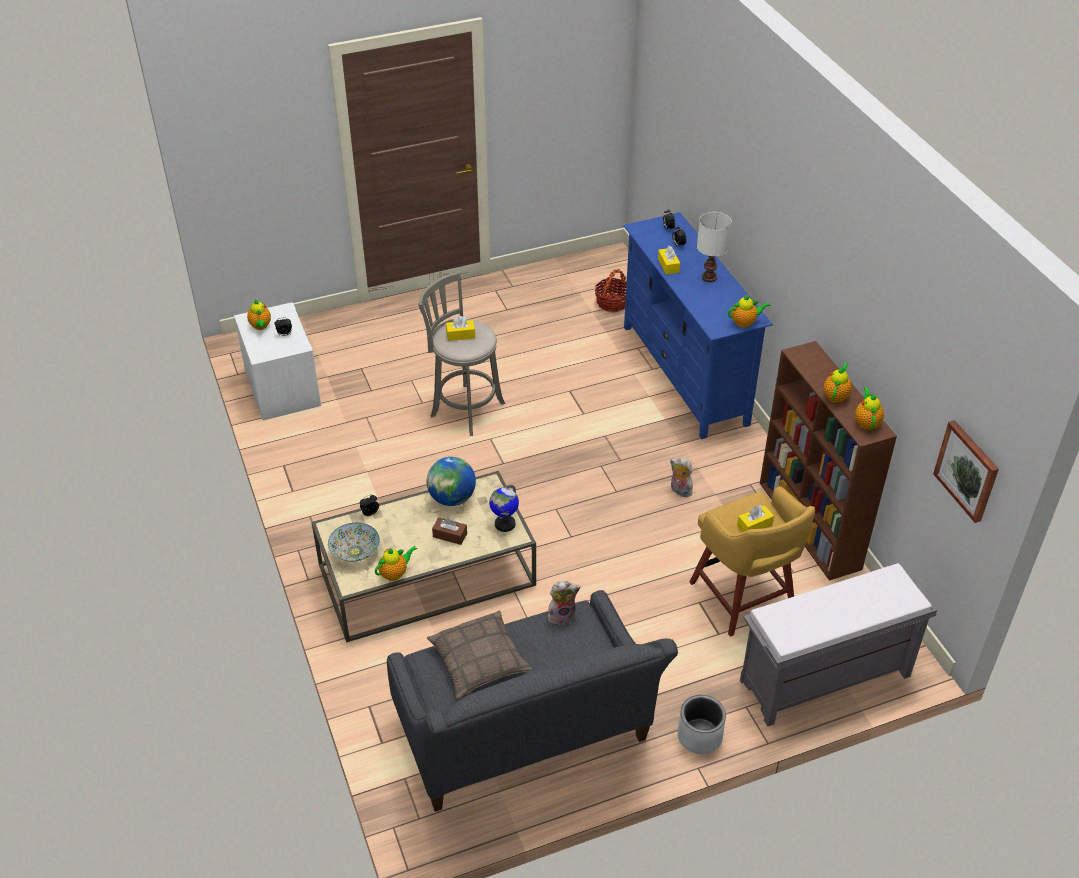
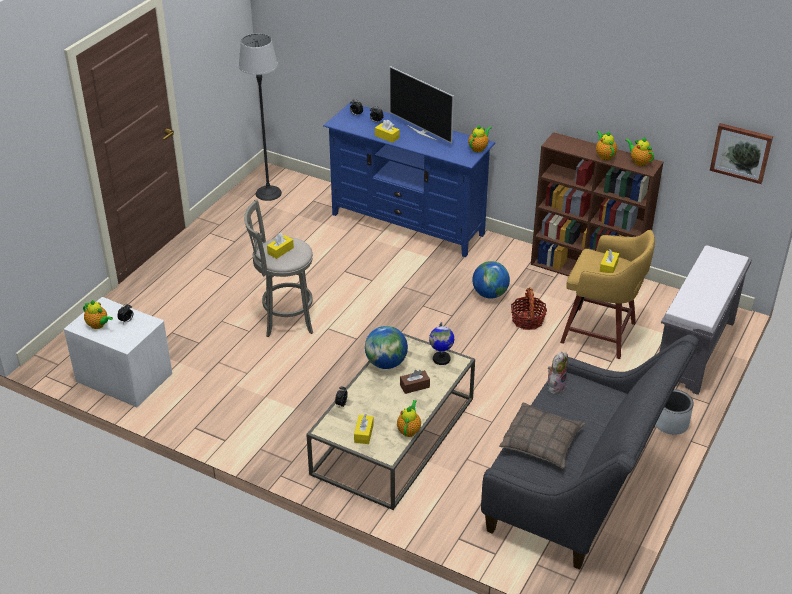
camera: 40 degrees left, 5 degrees down
bowl [328,523,380,562] -> yellow tissue box [354,414,374,444]
basket [595,269,627,312] -> basket moved to [511,287,547,330]
plush toy [670,457,693,497] -> globe [472,261,510,299]
white table lamp [697,212,732,282] -> television [389,66,454,144]
none -> floor lamp [239,34,282,201]

